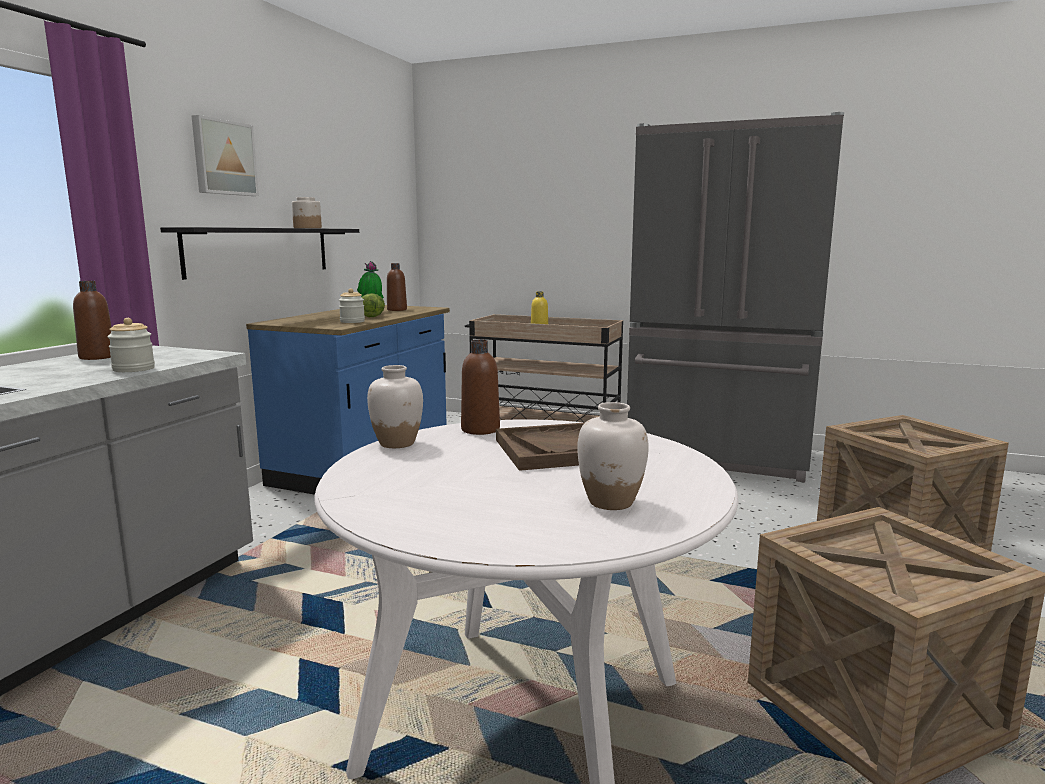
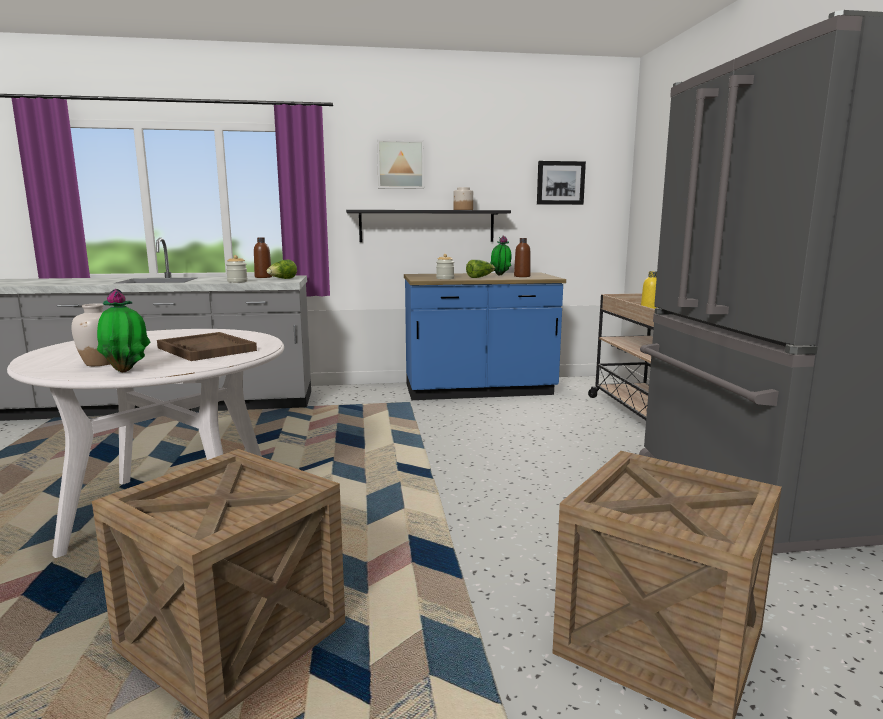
camera: 60 degrees right, 0 degrees up
white vase [367,365,423,448] -> none
brown bottle [461,340,500,435] -> none
none -> potted plant [97,288,150,372]
none -> lettuce [267,260,297,279]
none -> picture [537,161,586,205]

